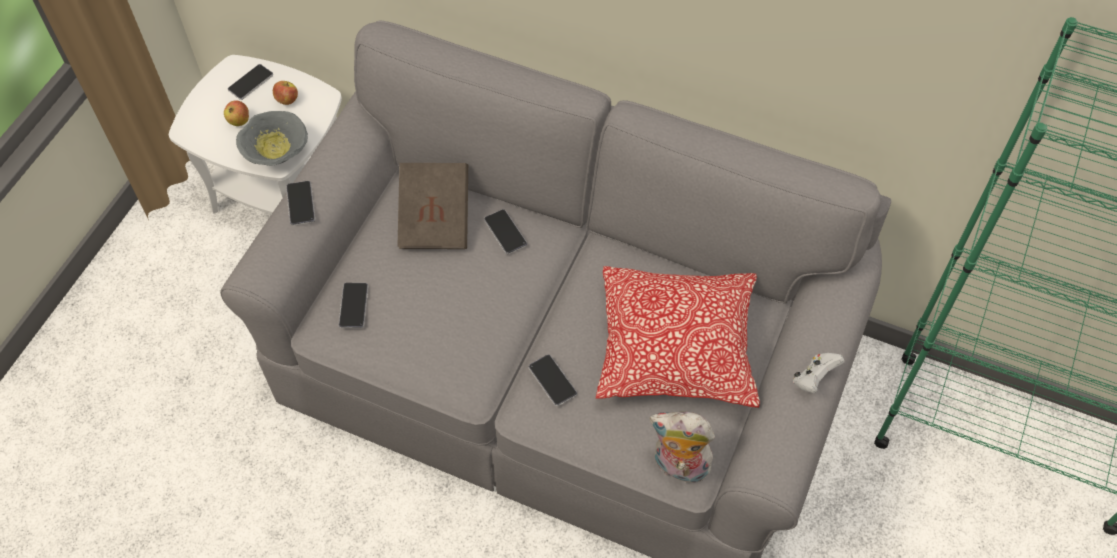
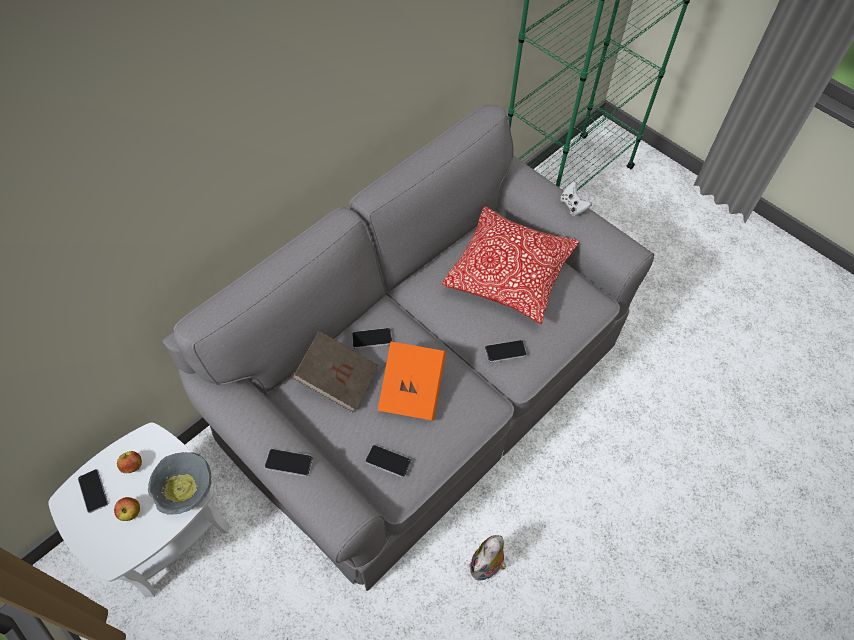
camera: 70 degrees left, 0 degrees up
plush toy [650,412,717,483] -> plush toy moved to [469,535,506,581]
none -> orange book [378,342,446,421]

